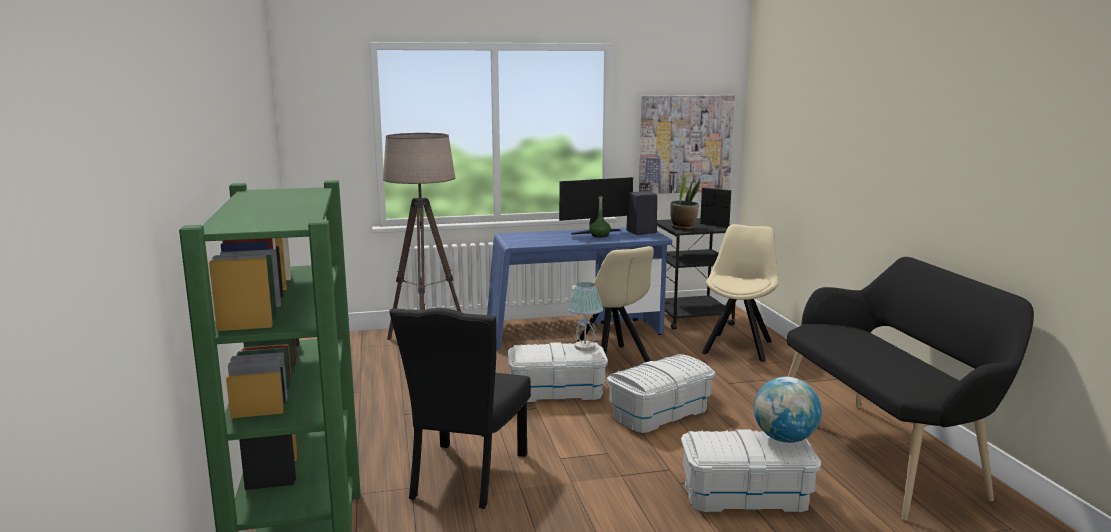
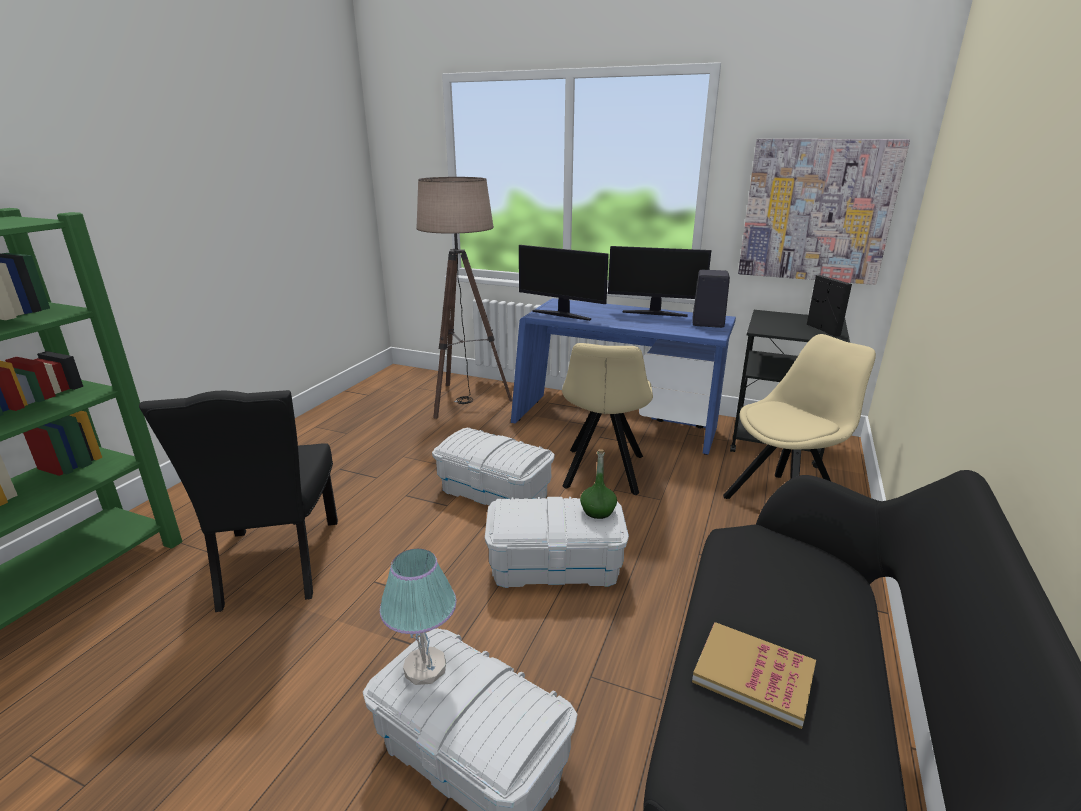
camera: 35 degrees right, 10 degrees up
black chair [389,308,531,509] -> black chair turned 60 degrees counterclockwise [139,390,338,612]
table lamp [568,282,603,351] -> table lamp moved to [380,549,456,685]
green bottle [590,196,611,237] -> green bottle moved to [580,449,617,519]
potted plant [670,174,701,230] -> none
globe [754,377,822,443] -> none
none -> monitor [519,245,609,321]
none -> book [692,622,816,729]

